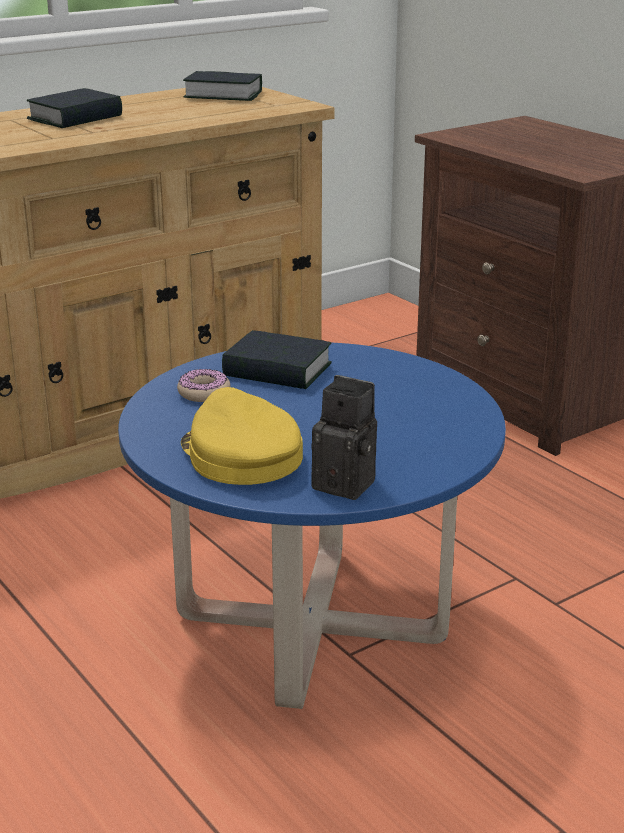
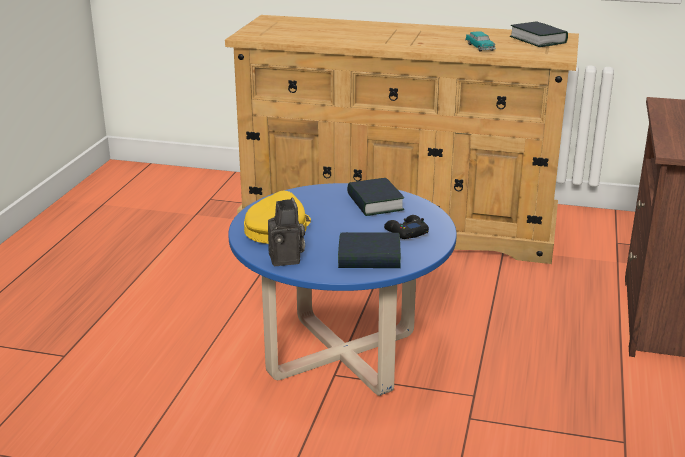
camera: 50 degrees right, 0 degrees up
book [27,88,122,128] -> book moved to [338,232,401,268]
donut [177,369,230,402] -> none
none -> black game controller [384,215,429,239]
none -> toy car [465,31,496,52]

